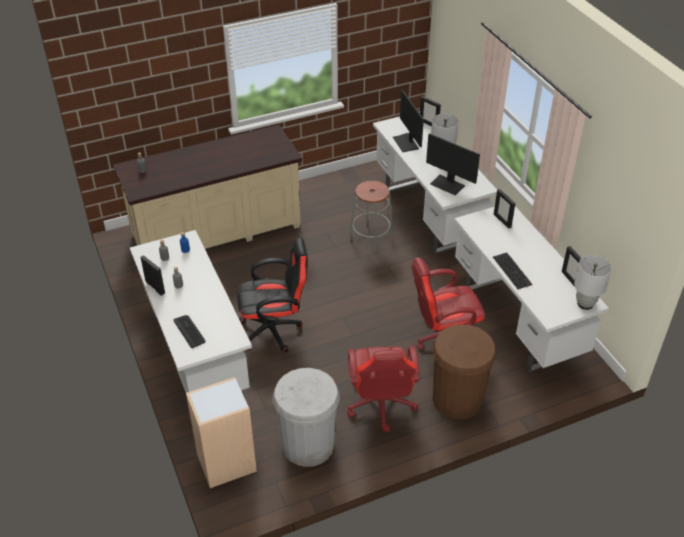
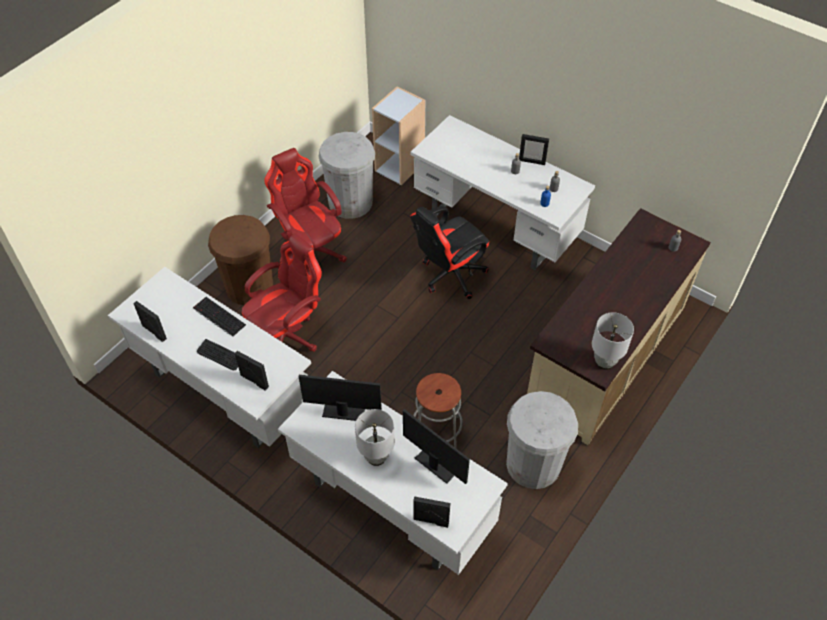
camera: 150 degrees right, 10 degrees up
keyboard [174,315,206,348] -> keyboard moved to [197,339,238,370]
white table lamp [574,255,612,310] -> white table lamp moved to [592,312,634,370]
none -> white trash can [506,391,578,489]

